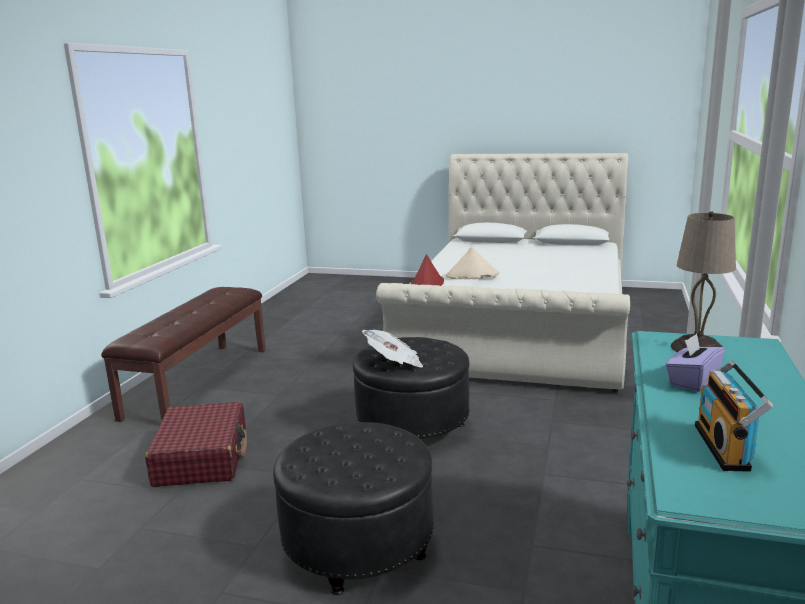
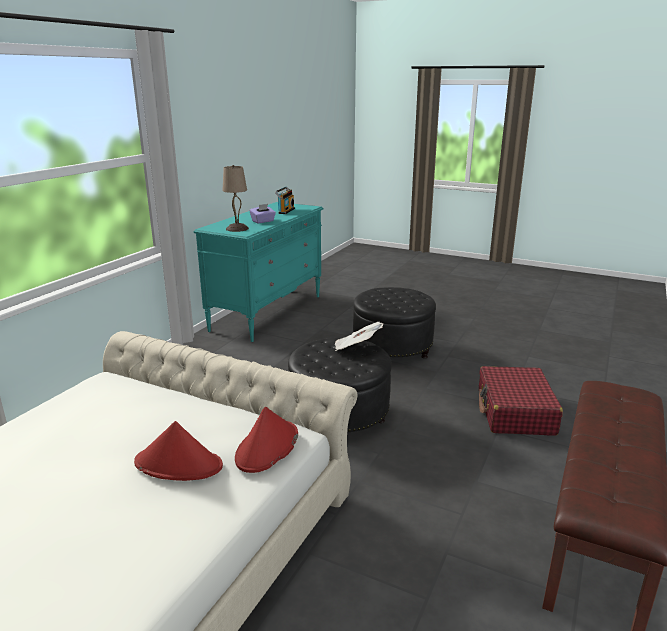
camera: 170 degrees left, 5 degrees up
beige hat [446,247,499,279] -> red hat [134,421,223,481]

